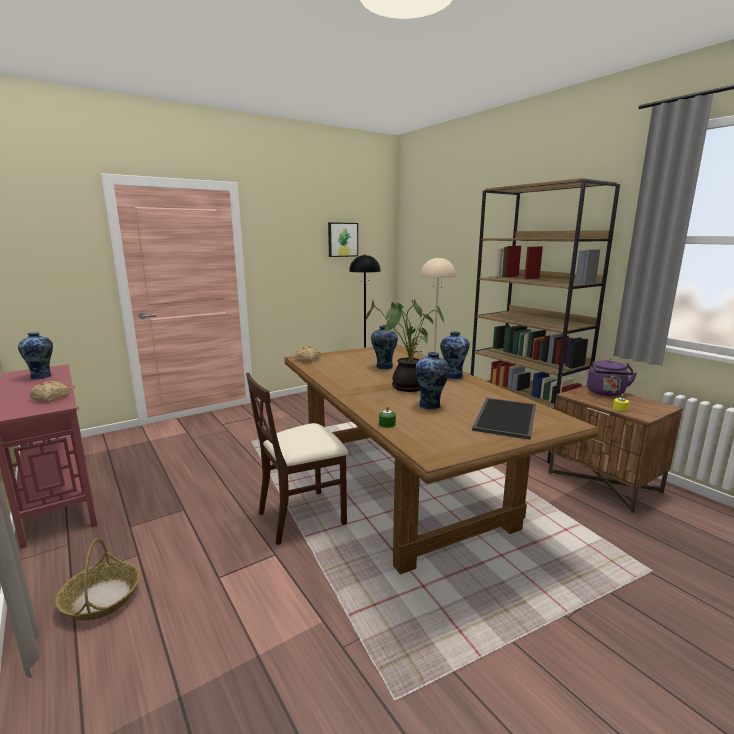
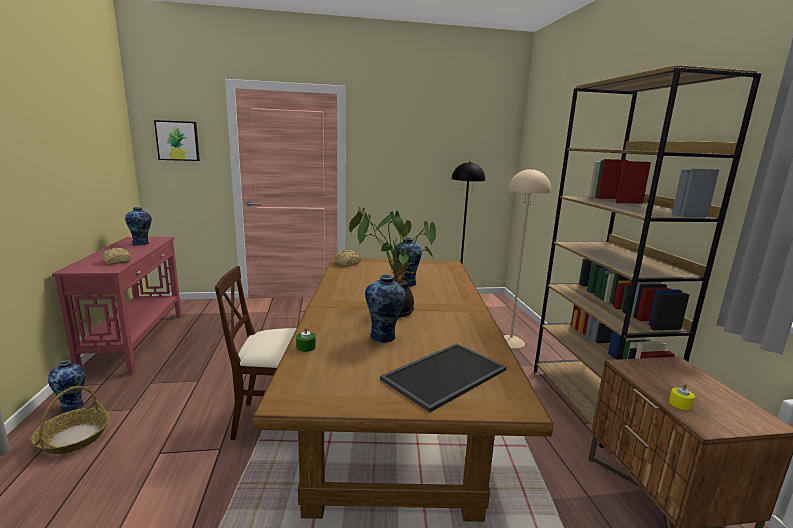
camera: 25 degrees right, 0 degrees up
picture [328,222,358,257] -> picture moved to [154,120,200,161]
vase [440,331,470,379] -> vase moved to [48,360,86,412]
purple kettle [587,359,637,396] -> none

